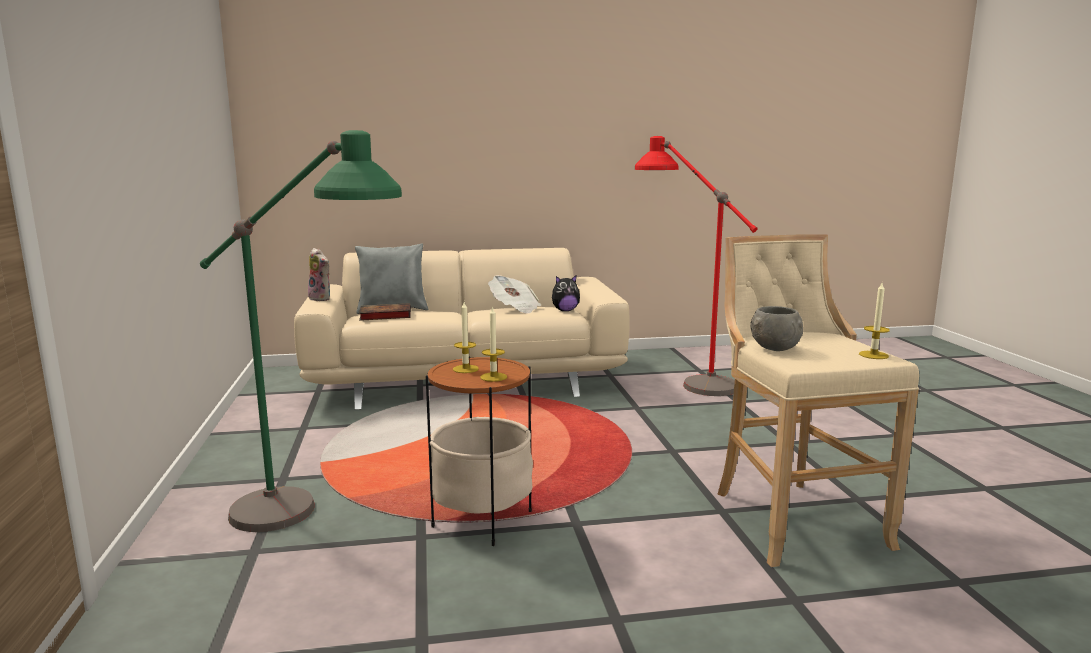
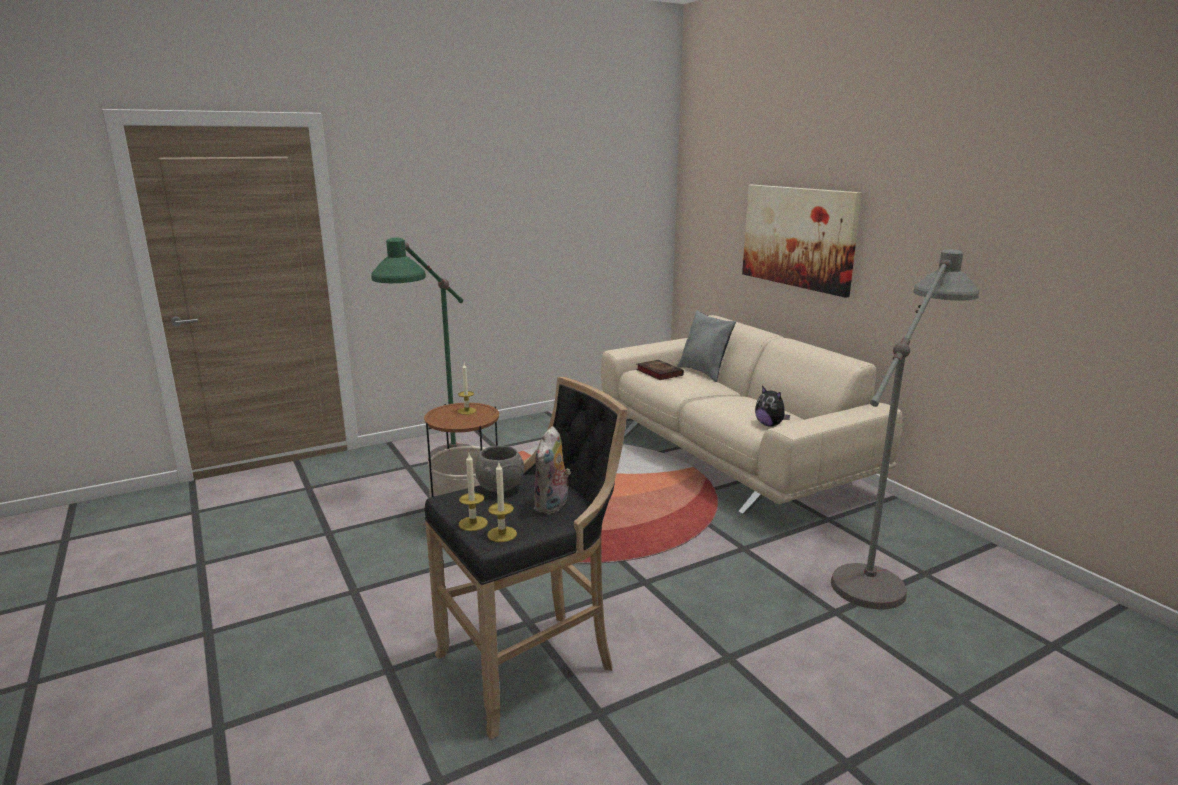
camera: 70 degrees right, 5 degrees up
plush toy [308,248,330,301] -> plush toy moved to [534,426,571,515]
candle [480,306,507,382] -> candle moved to [459,454,488,531]
newspaper [488,275,541,314] -> none
red floor lamp [635,136,757,396] -> grey floor lamp [831,249,979,609]
beige stool [718,234,919,567] -> black stool [425,377,628,739]
none -> picture [742,185,862,298]

